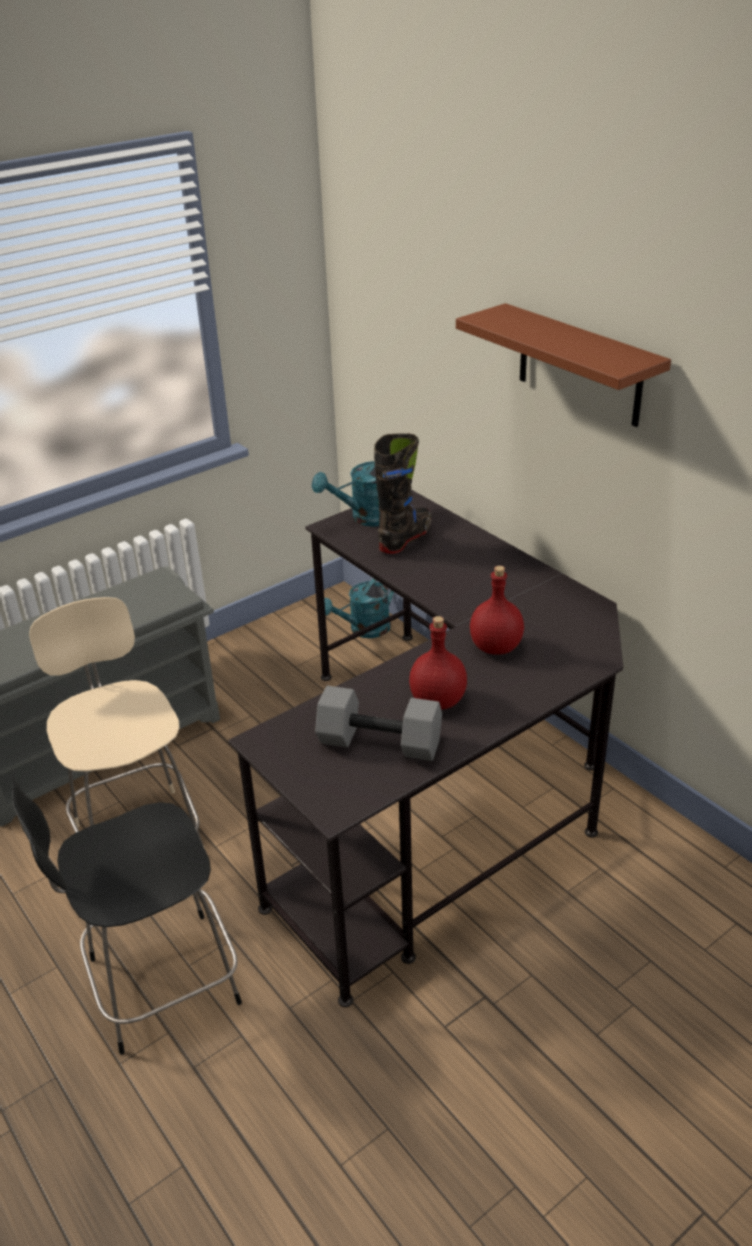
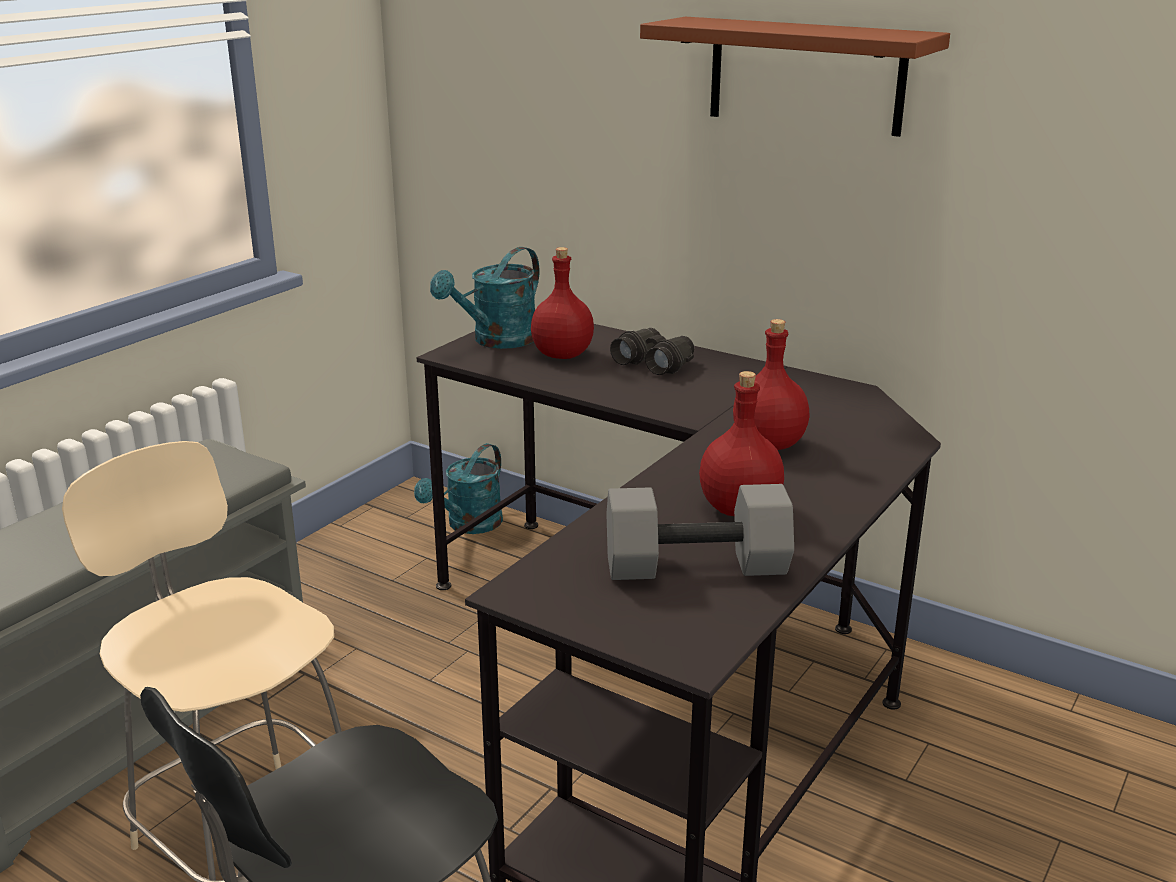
camera: 20 degrees left, 10 degrees down
black boot [374,434,432,554] -> red bottle [531,247,594,359]
none -> black binoculars [610,328,694,375]

